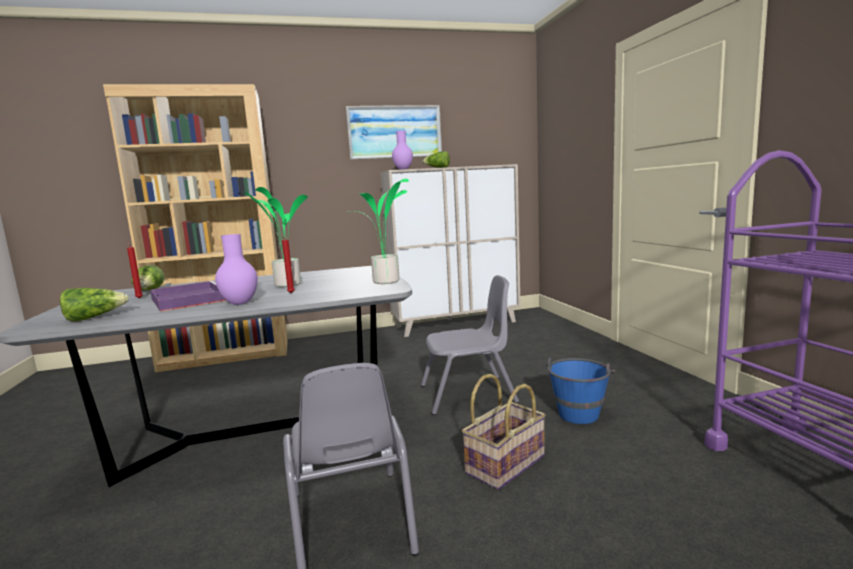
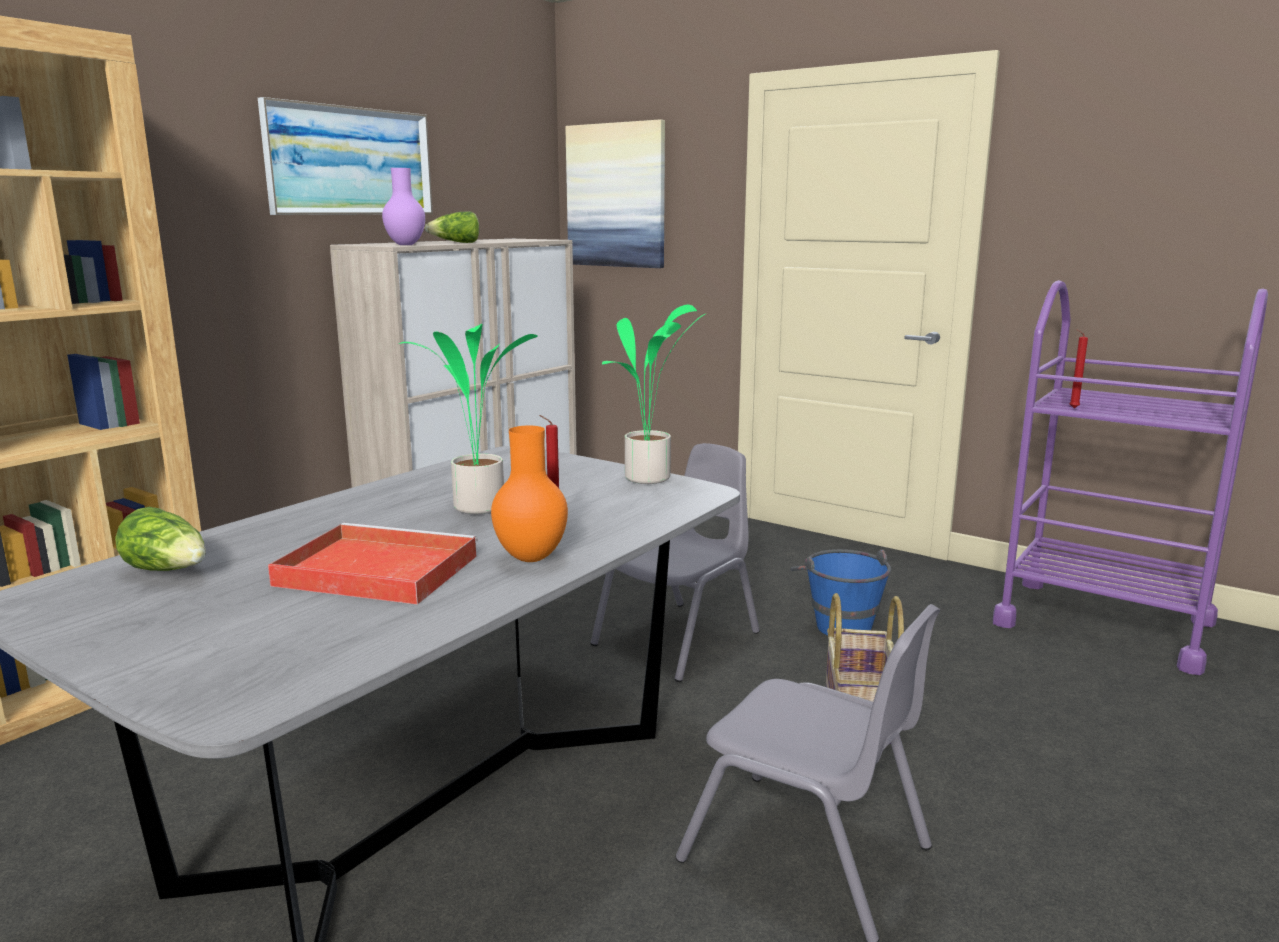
camera: 40 degrees left, 5 degrees up
lettuce [60,288,129,321] -> none
red candle [127,241,143,299] -> red candle moved to [1070,329,1088,408]
purple tray [150,281,226,312] -> red tray [268,523,478,605]
purple vase [215,234,258,305] -> orange vase [491,426,568,562]
none -> picture [565,120,665,268]

